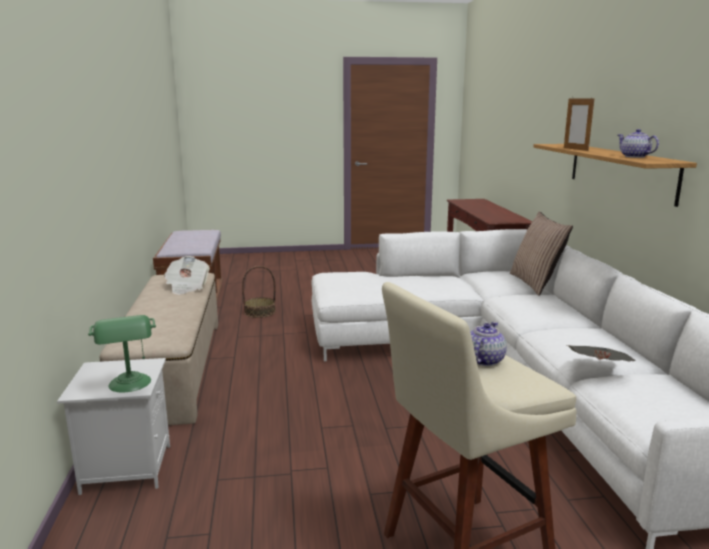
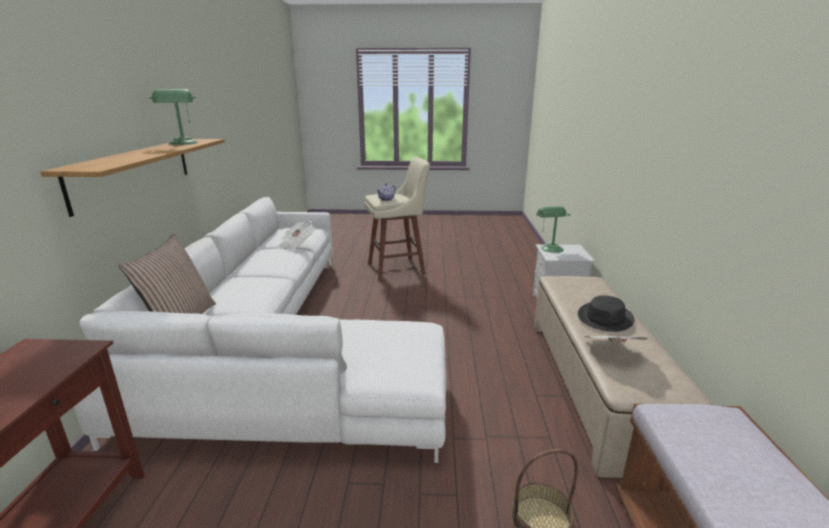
camera: 170 degrees left, 5 degrees up
picture frame [564,97,594,151] -> none
teapot [618,129,659,158] -> green table lamp [149,89,198,145]
none -> black hat [578,295,634,332]

